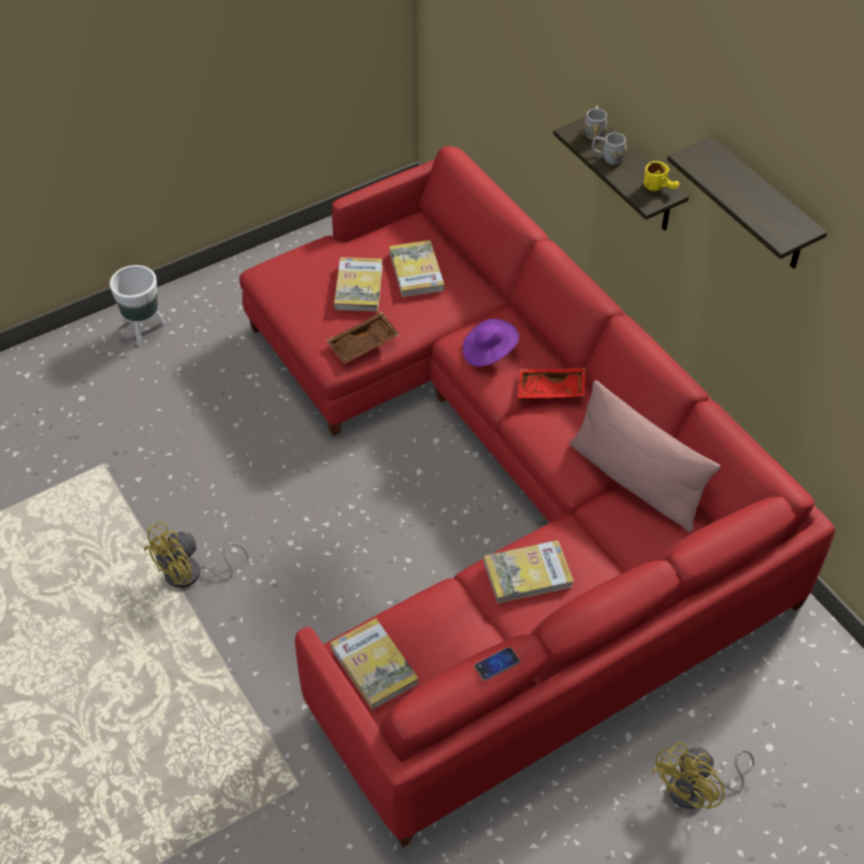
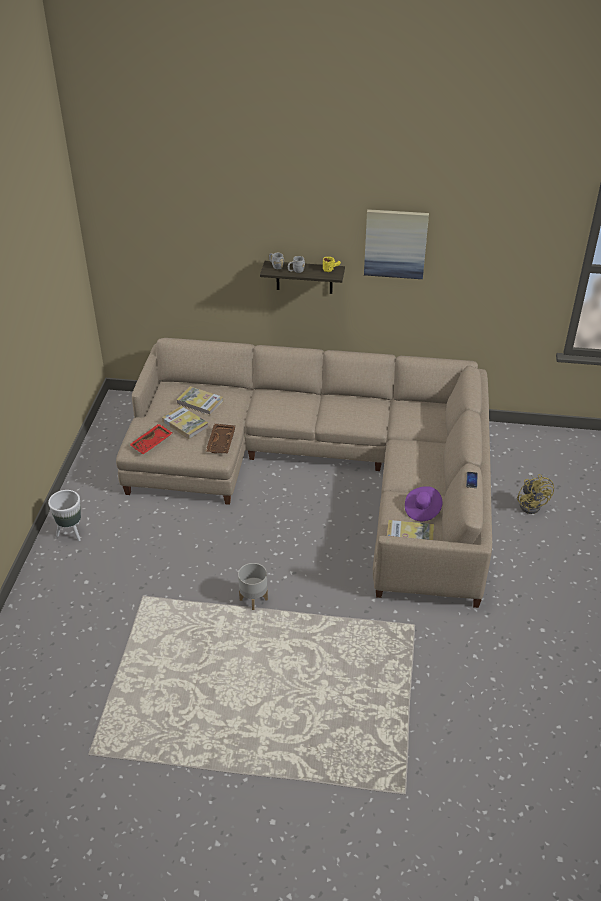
camera: 50 degrees left, 10 degrees down
yellow fan [144,521,249,588] -> grey planter [238,563,268,610]
red sofa [239,146,835,847] -> beige sofa [116,338,492,608]
purple hat [463,319,519,367] -> purple hat moved to [405,486,443,521]
book [484,540,574,604] -> none
red tray [518,368,585,398] -> red tray moved to [129,424,172,454]
pink pillow [570,380,721,532] -> none
shelf [667,137,827,269] -> picture [364,209,429,279]

